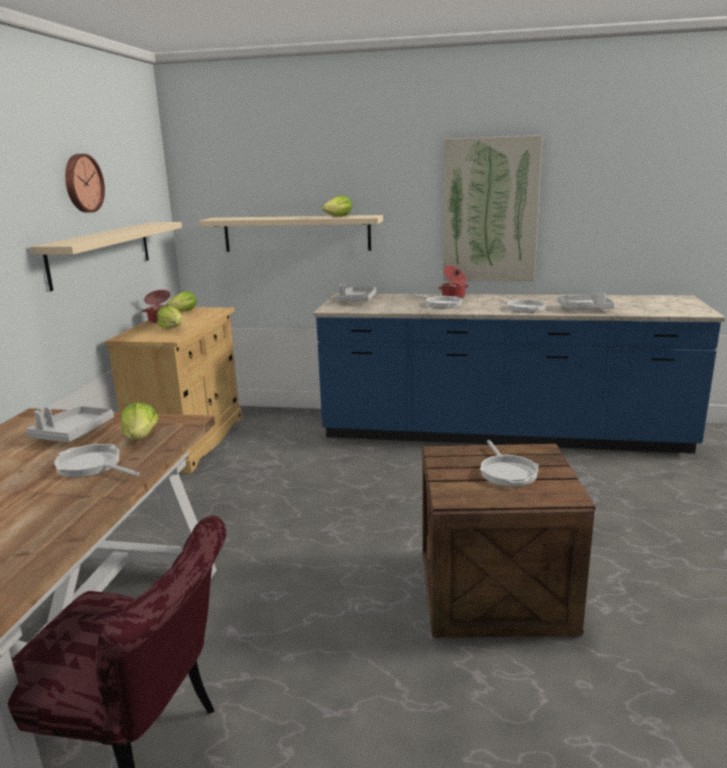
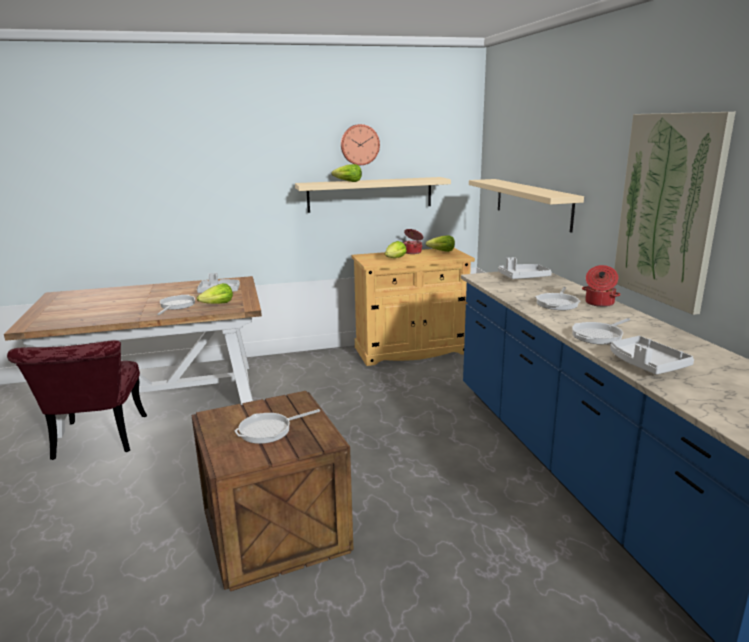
camera: 65 degrees right, 0 degrees up
lettuce [322,195,352,216] -> lettuce moved to [332,164,362,182]

